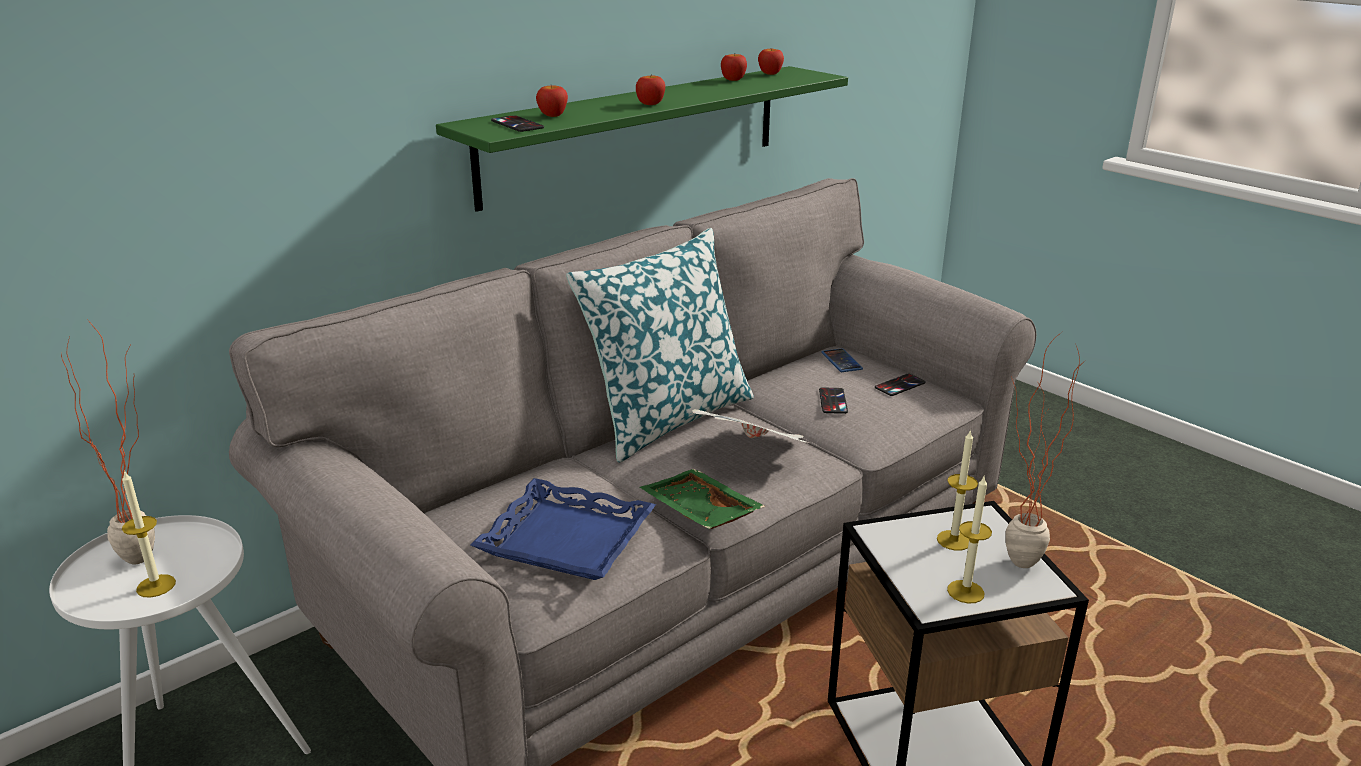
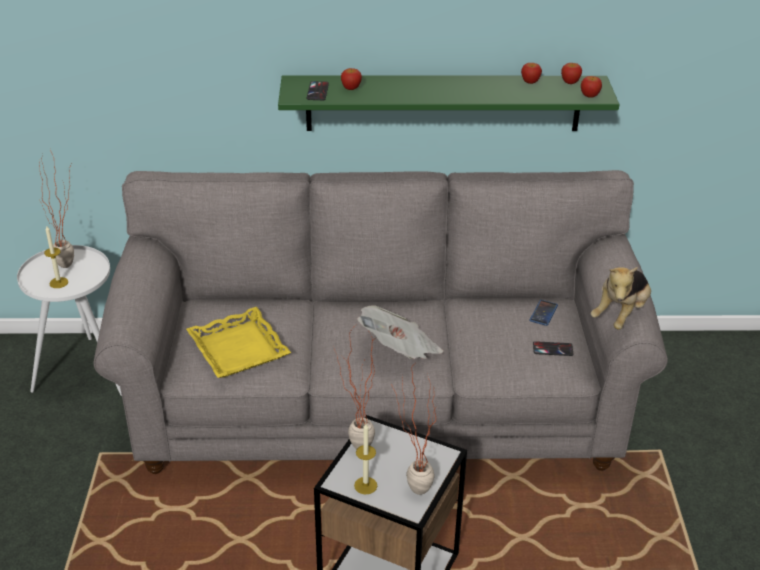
camera: 40 degrees right, 10 degrees up
blue tray [471,478,656,580] -> yellow tray [186,307,291,378]
pillow [566,228,754,463] -> none
apple [636,74,665,105] -> apple moved to [581,76,602,98]
green tray [640,469,765,529] -> none
phone [819,387,848,414] -> none
candle [937,429,978,551] -> none
none -> potted plant [333,325,375,449]
none -> plush toy [591,267,651,330]

